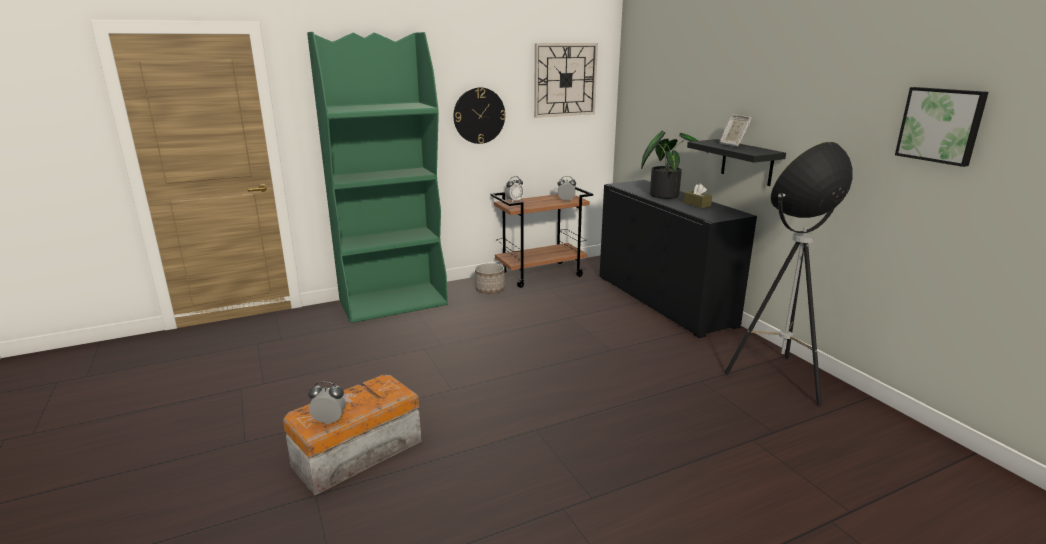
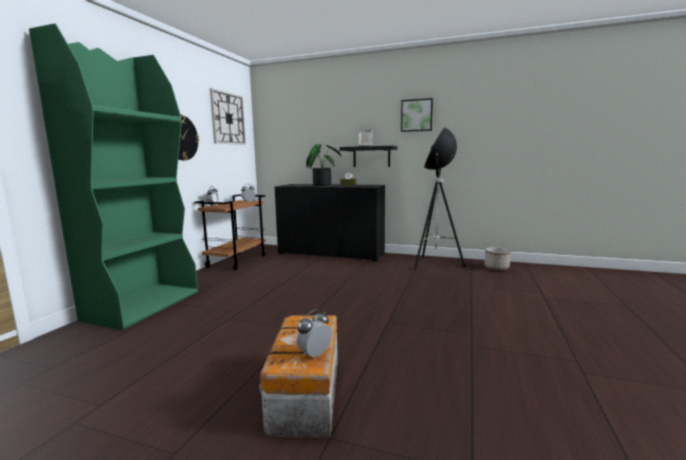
camera: 45 degrees left, 10 degrees down
planter [475,263,505,294] -> planter moved to [485,247,511,270]
picture [895,87,989,167] -> picture moved to [401,98,433,132]

